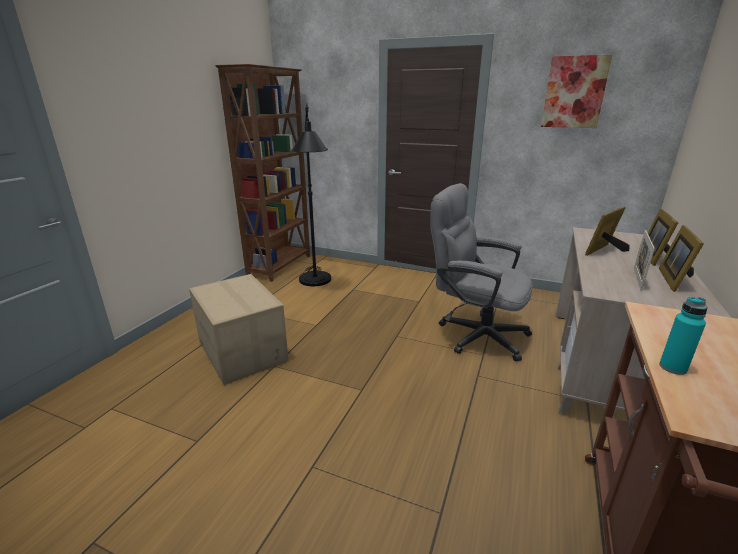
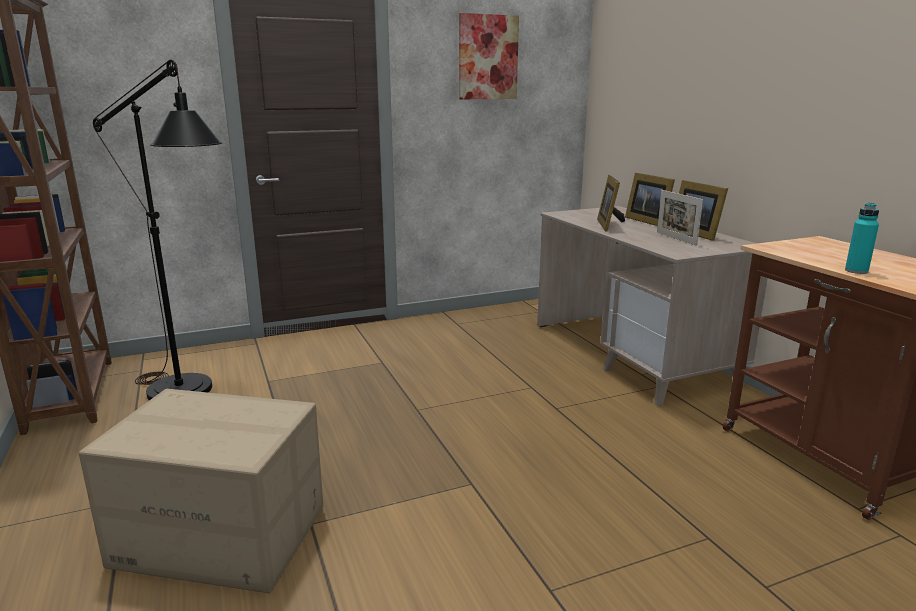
camera: 45 degrees left, 5 degrees down
grey office chair [430,183,533,362] -> none

